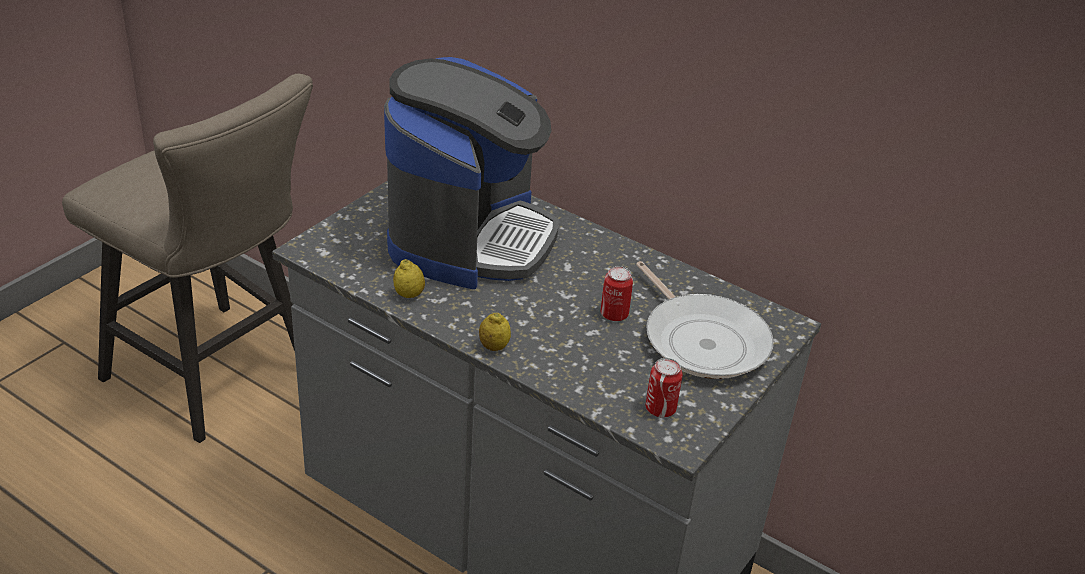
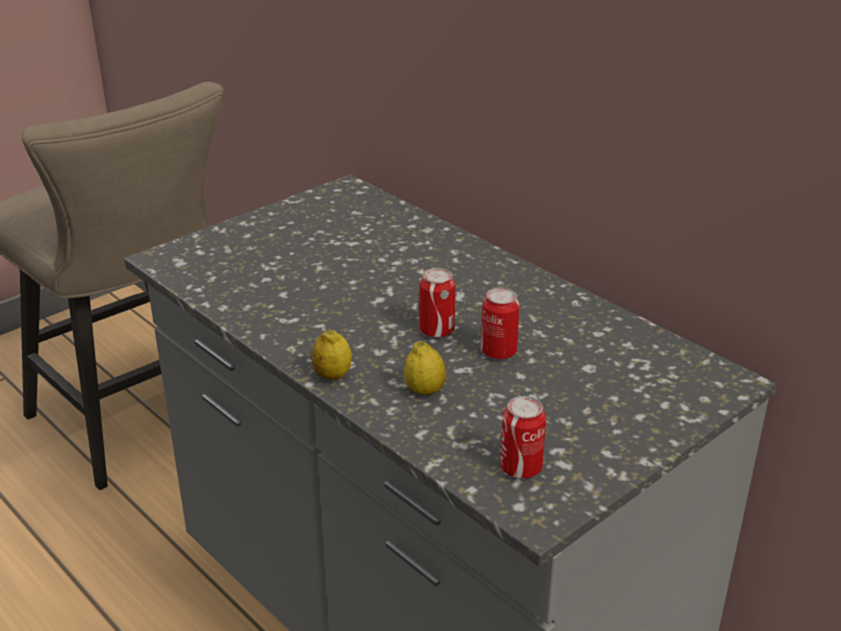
camera: 15 degrees right, 5 degrees down
coffee machine [384,57,559,289] -> none
lemon [393,259,425,298] -> lemon moved to [404,341,446,395]
frying pan [636,261,774,379] -> none
none -> can [419,268,455,338]

